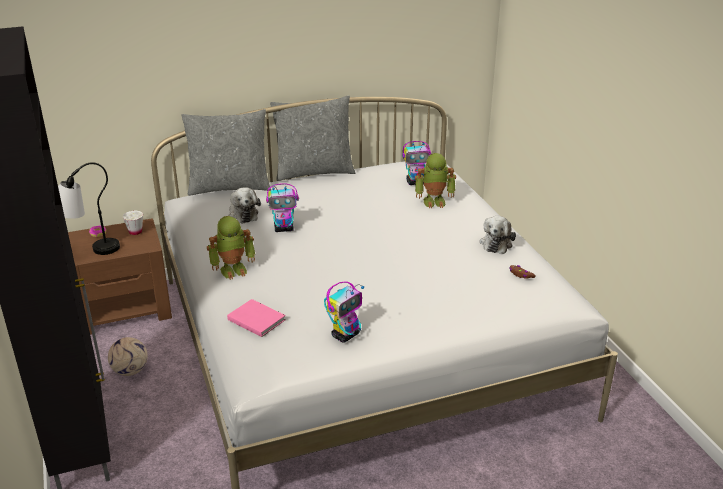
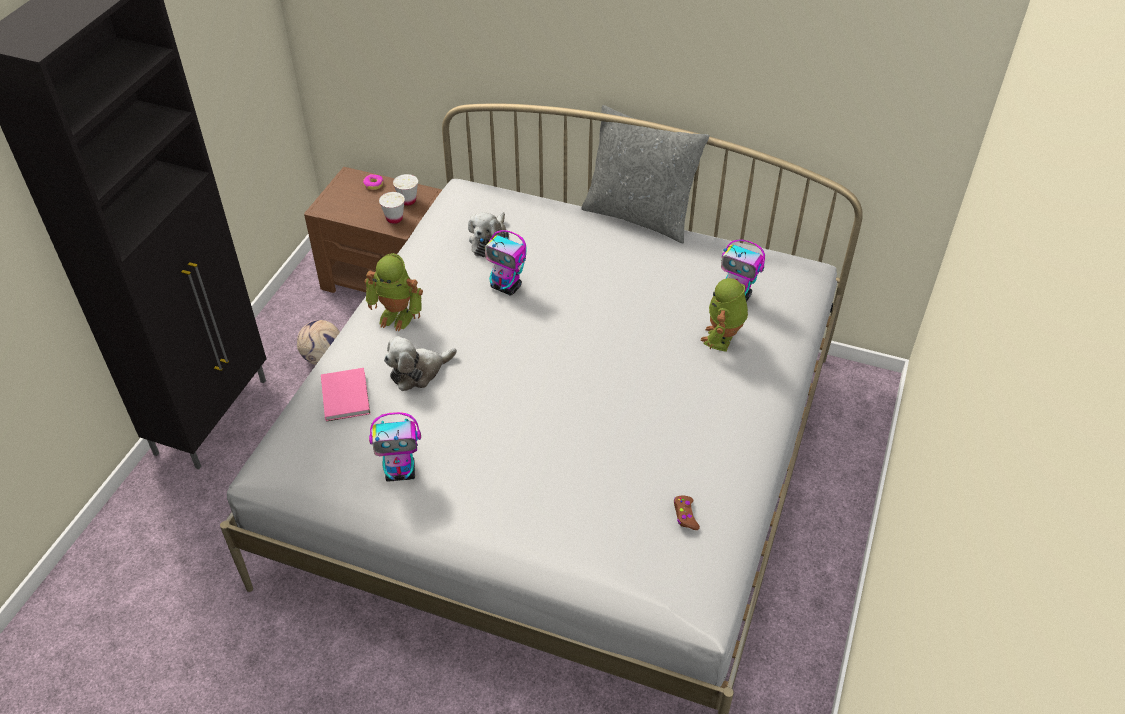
camera: 40 degrees right, 15 degrees up
table lamp [58,162,120,255] -> none
grey pillow [182,109,271,196] -> none
toy robot [415,153,456,208] -> toy robot turned 75 degrees clockwise [700,278,748,352]
plush toy [480,216,516,254] -> plush toy moved to [384,336,457,391]
none -> white cup [379,192,405,224]

